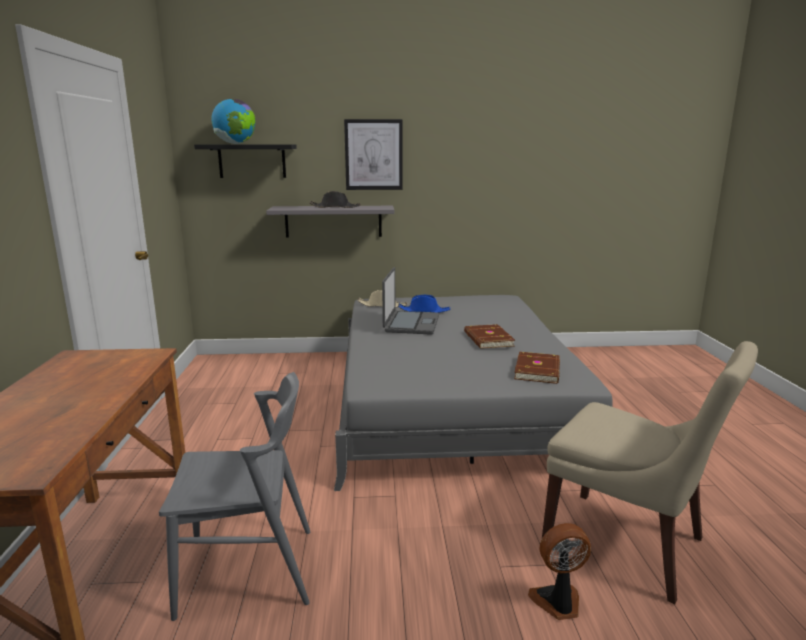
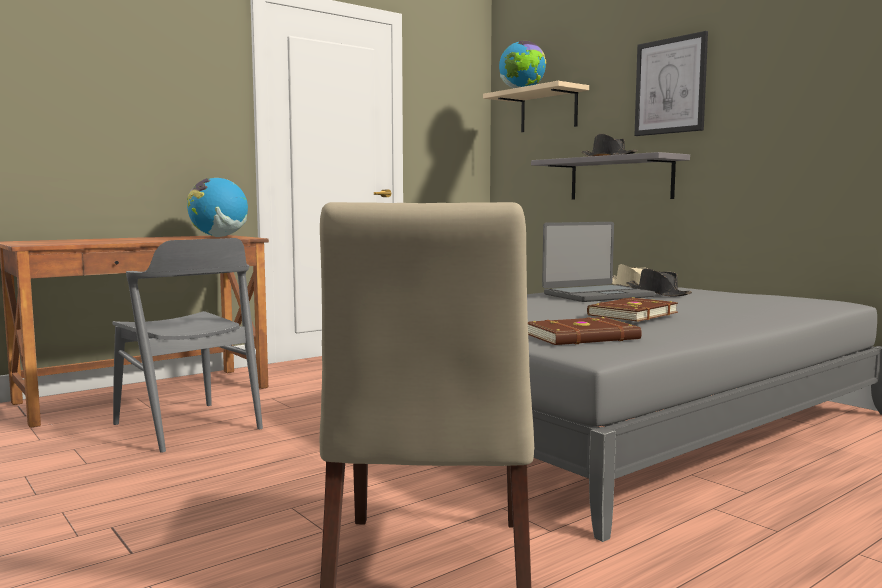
camera: 55 degrees right, 10 degrees down
black shelf [194,144,297,178] -> beige shelf [483,81,589,132]
blue hat [398,295,450,313] -> black hat [626,268,692,297]
fan [528,523,591,620] -> none
none -> globe [187,178,248,237]

